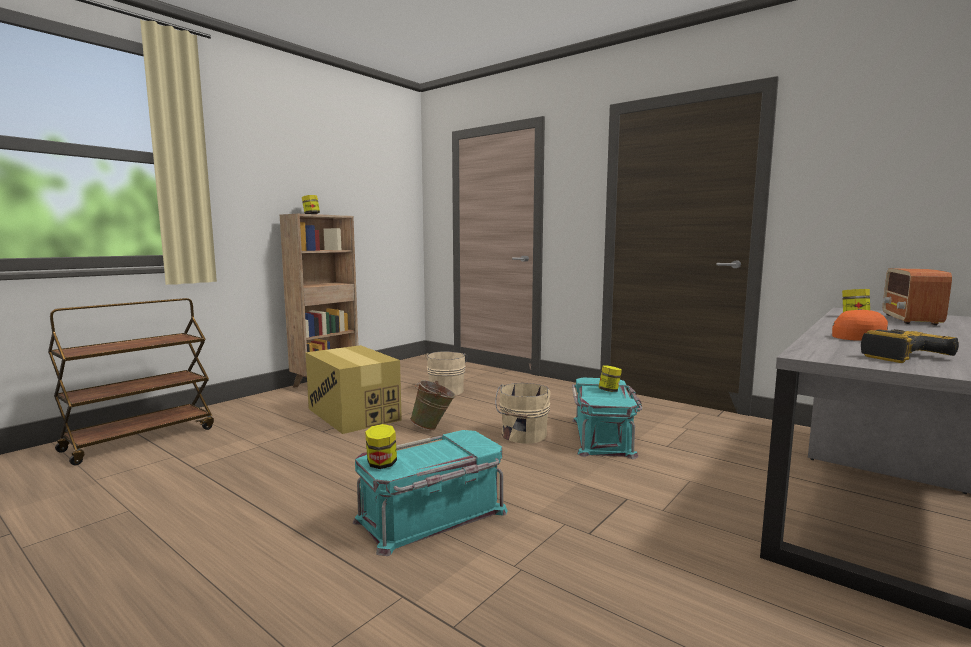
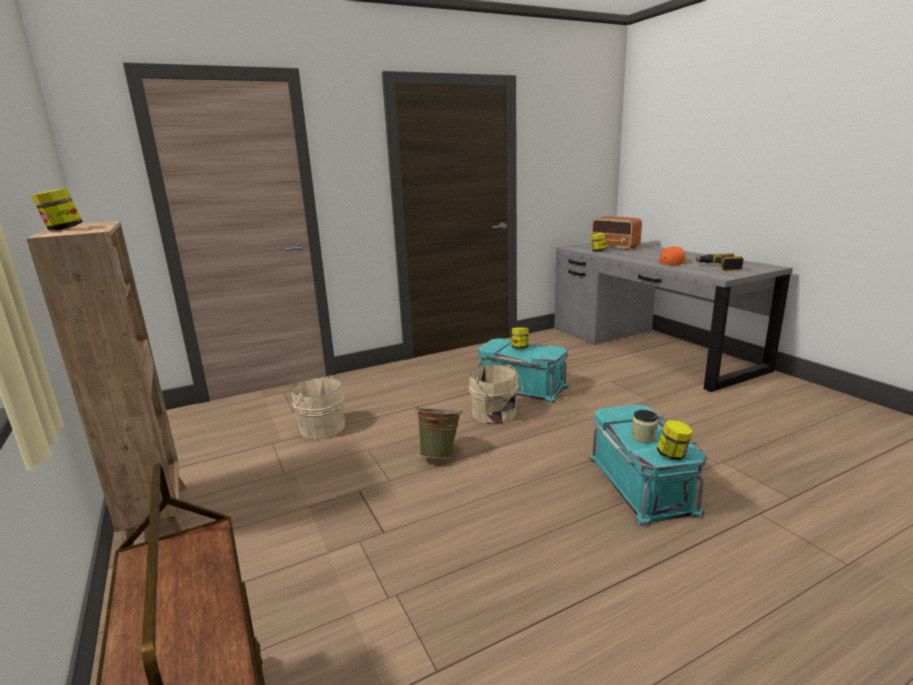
camera: 65 degrees left, 10 degrees up
cardboard box [306,345,402,434] -> none
none -> jar [631,410,658,443]

